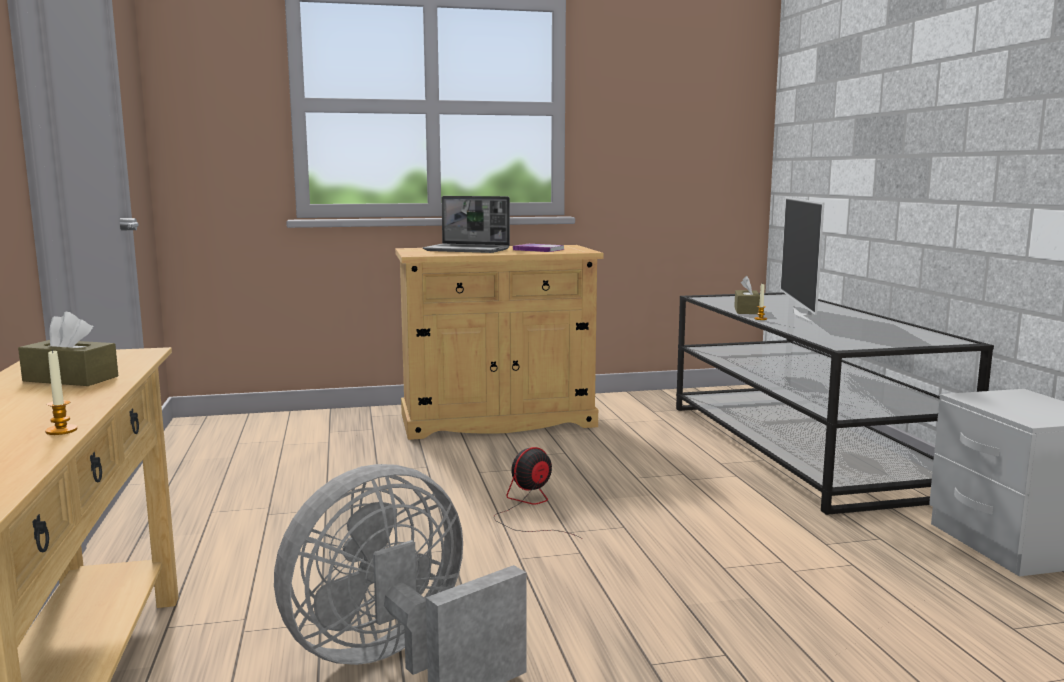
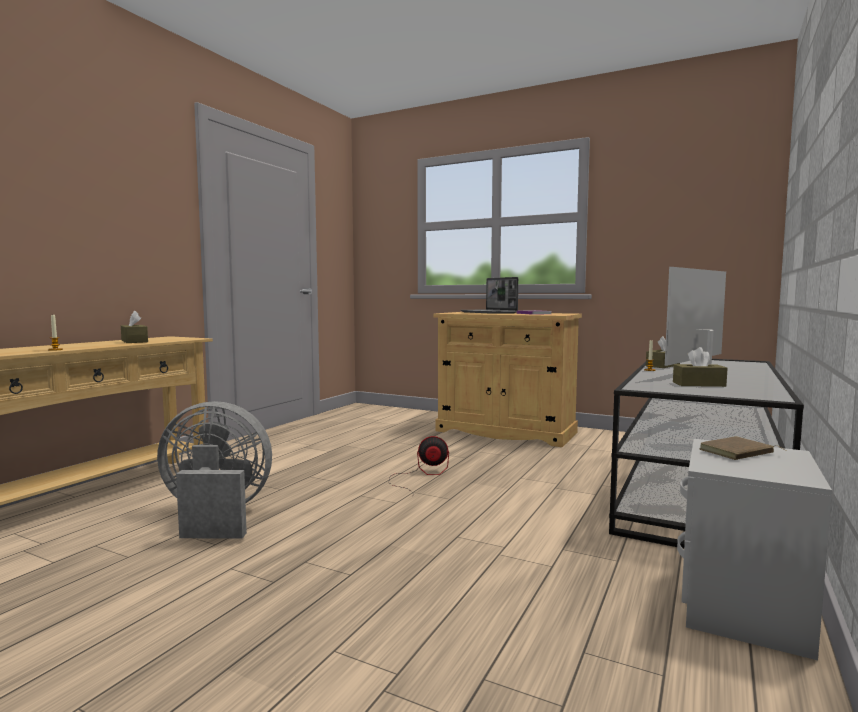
camera: 40 degrees right, 5 degrees down
none -> brown tissue box [673,347,728,387]
none -> brown book [700,436,786,460]

